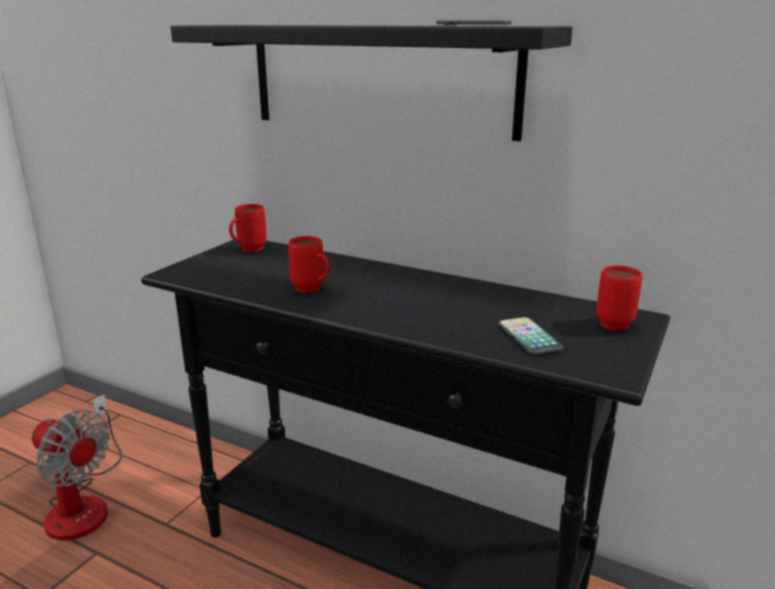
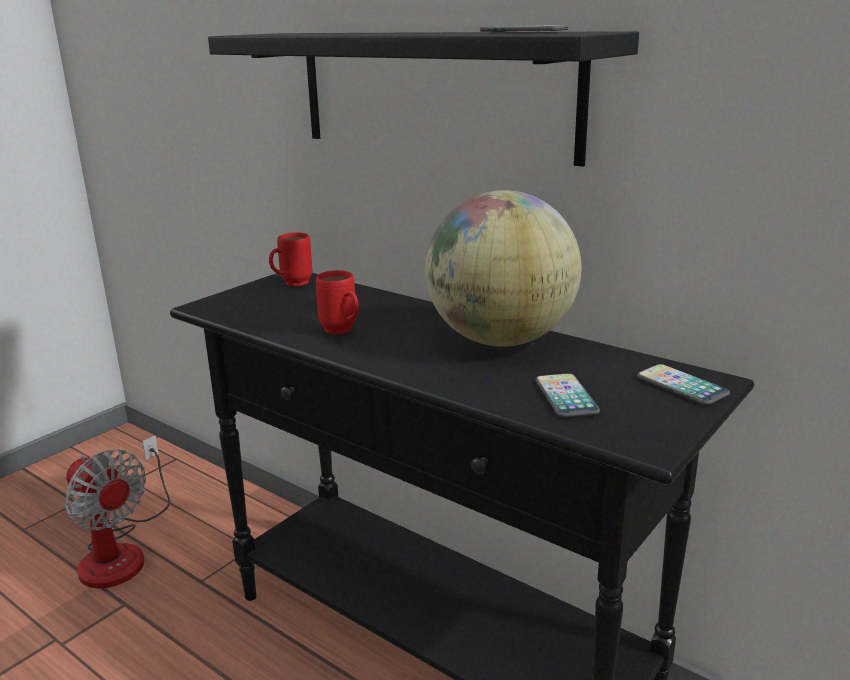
camera: 10 degrees right, 0 degrees up
red mug [596,265,642,331] -> phone [637,364,730,405]
none -> globe [425,190,581,347]

